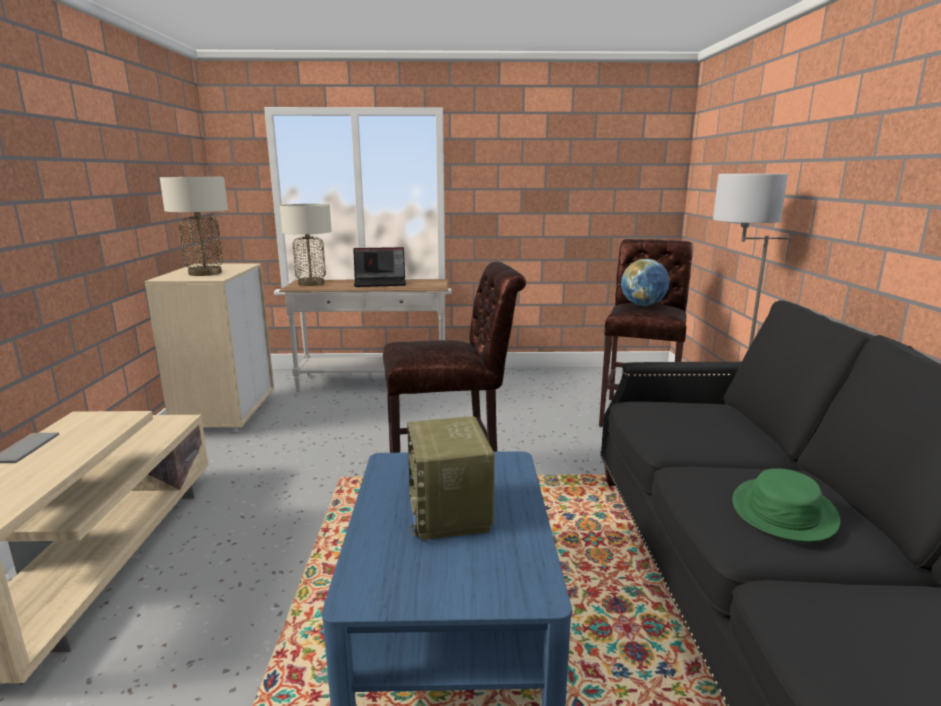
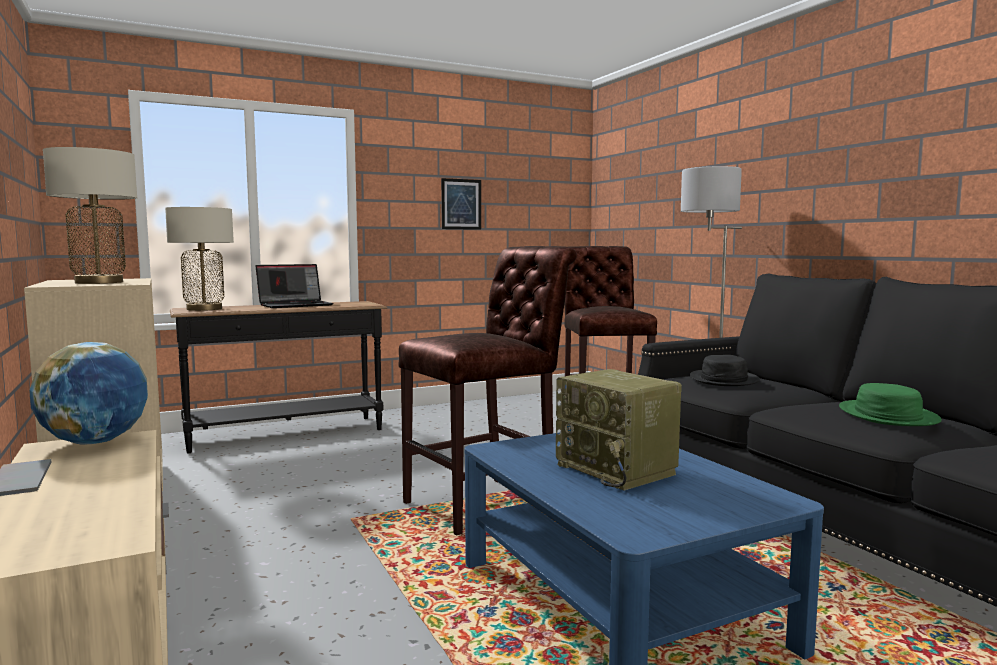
camera: 25 degrees left, 10 degrees down
white console table [279,279,449,391] -> black console table [170,301,387,453]
globe [621,259,670,306] -> globe moved to [29,342,148,444]
none -> picture [441,178,481,230]
none -> black hat [690,355,760,386]

